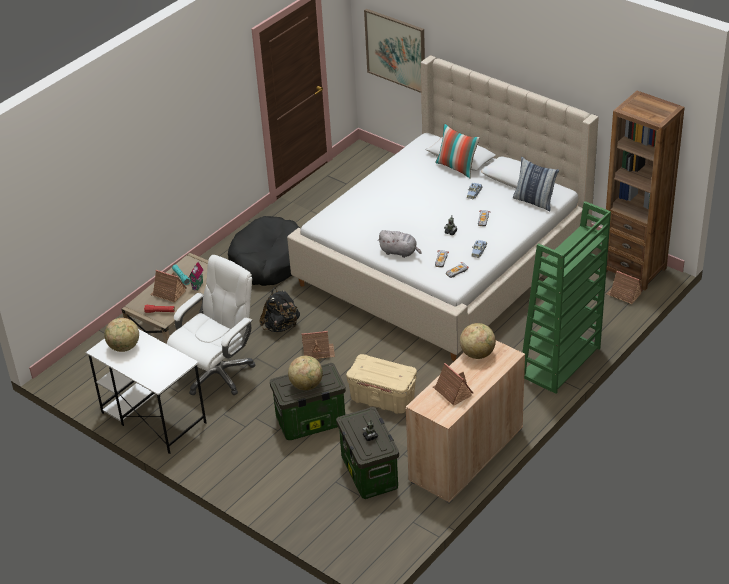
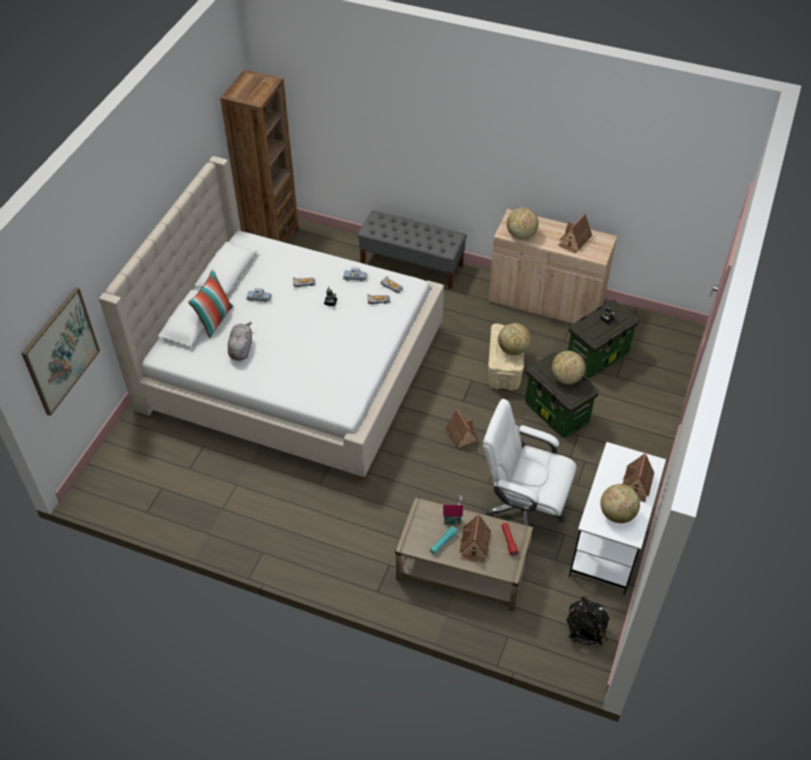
camera: 110 degrees left, 10 degrees up
black dog bed [228,216,300,286] -> none
black backpack [259,288,300,332] -> black backpack moved to [567,595,610,646]
grey plush toy [378,230,422,258] -> grey plush toy moved to [228,322,252,361]
pillow [513,157,559,211] -> none
green bookcase [522,201,611,394] -> grey bench [357,210,467,289]
toy house [607,271,643,304] -> toy house moved to [623,452,654,502]
none -> globe [498,323,531,355]

